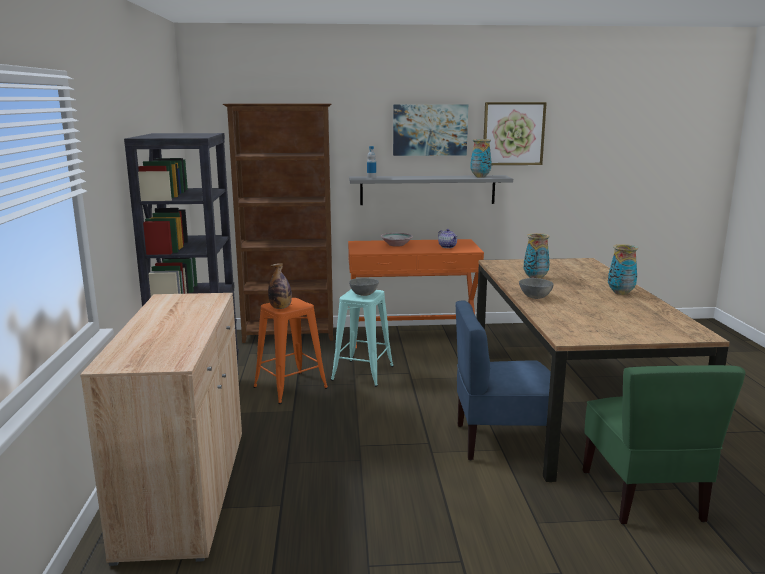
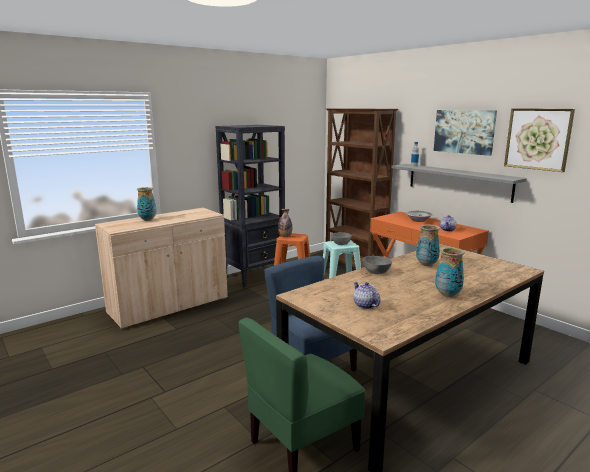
camera: 55 degrees right, 0 degrees up
vase [470,139,492,178] -> vase moved to [137,187,157,221]
none -> teapot [353,282,381,309]

